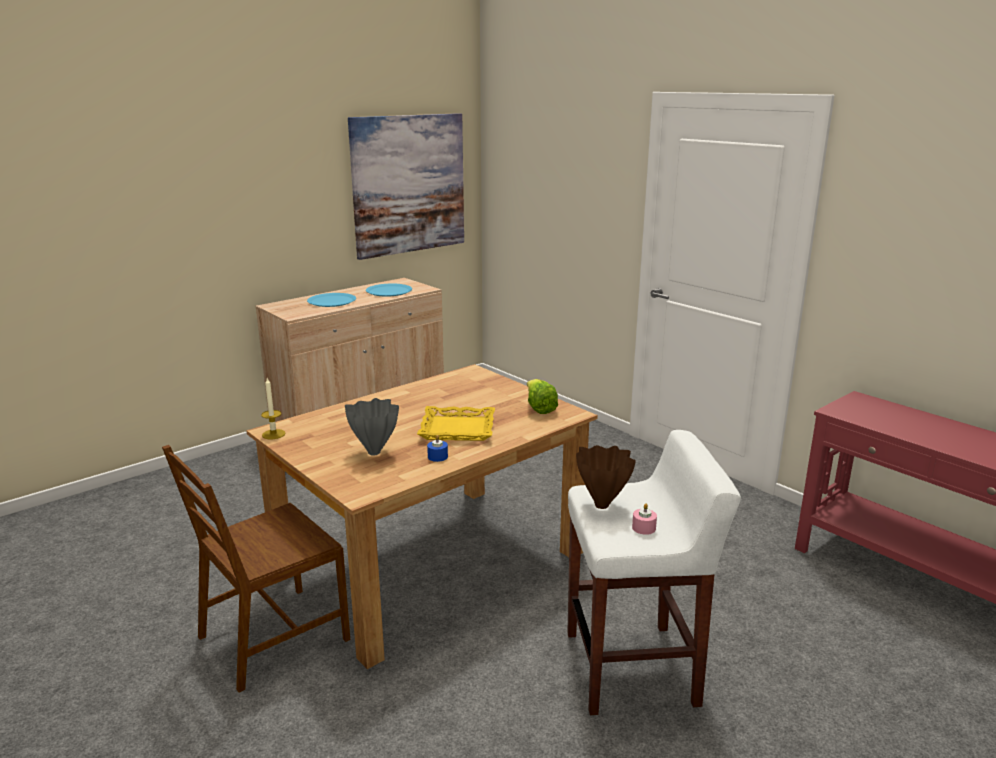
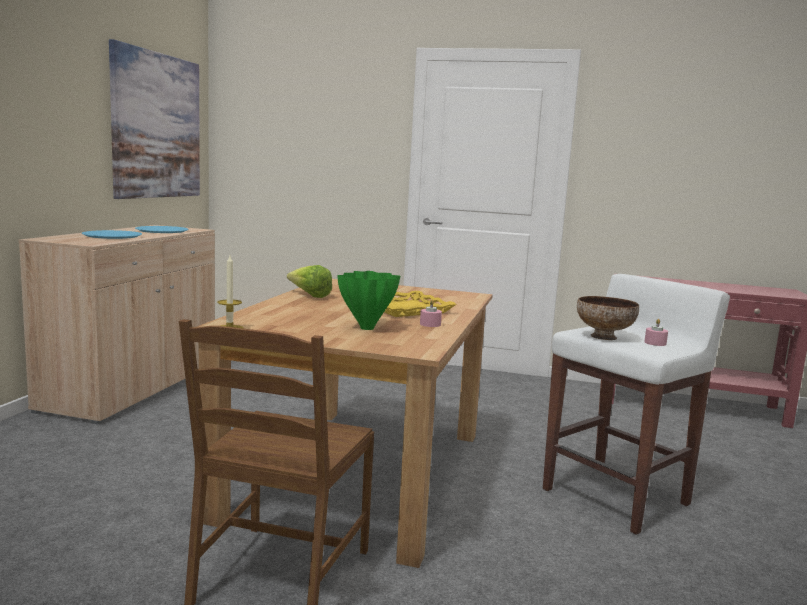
camera: 35 degrees left, 10 degrees down
grey vase [345,398,399,456] -> green vase [337,271,400,330]
blue candle [427,435,448,462] -> pink candle [420,300,442,327]
lettuce [527,379,558,414] -> lettuce moved to [287,265,332,298]
brown vase [576,445,636,509] -> bowl [577,296,639,340]

